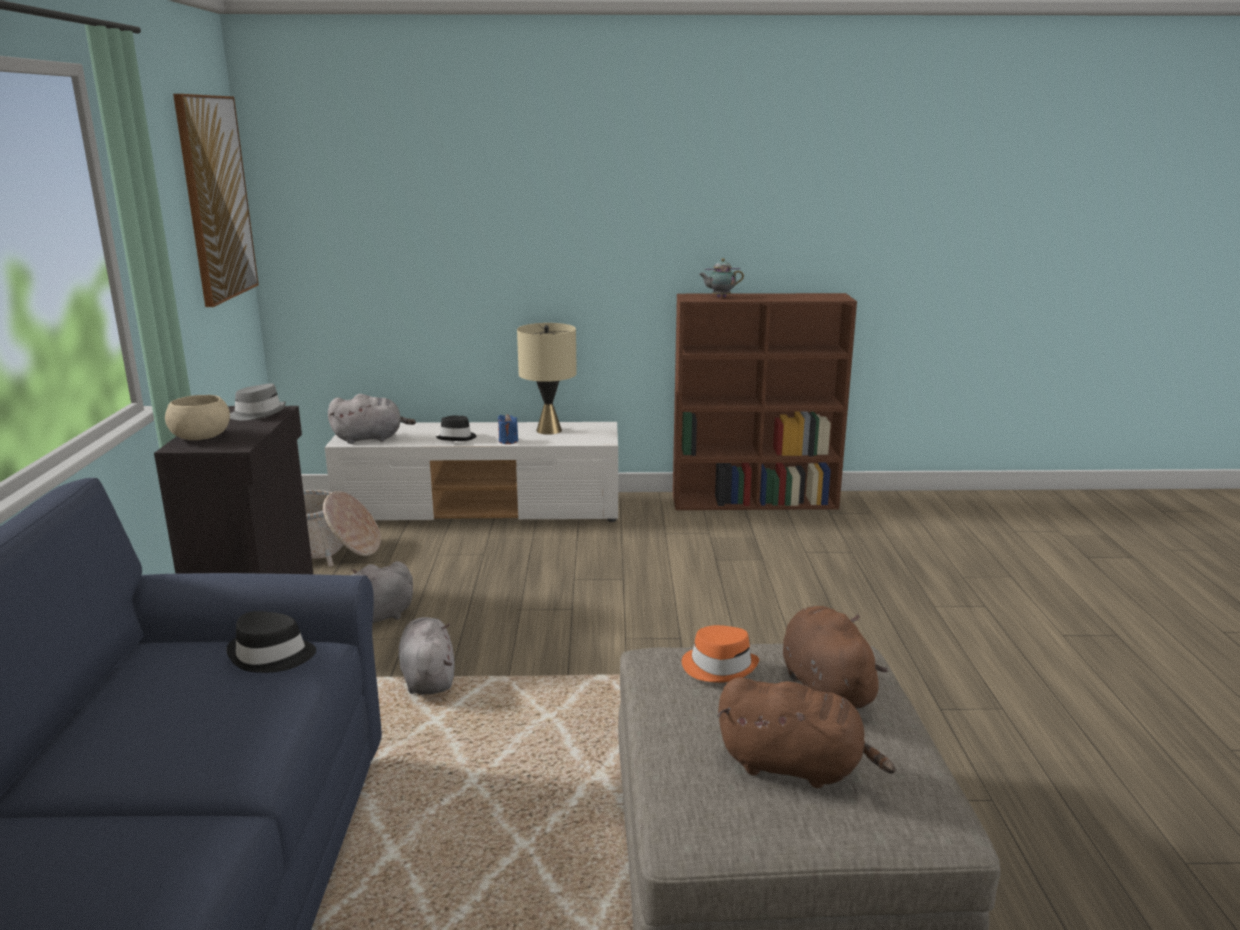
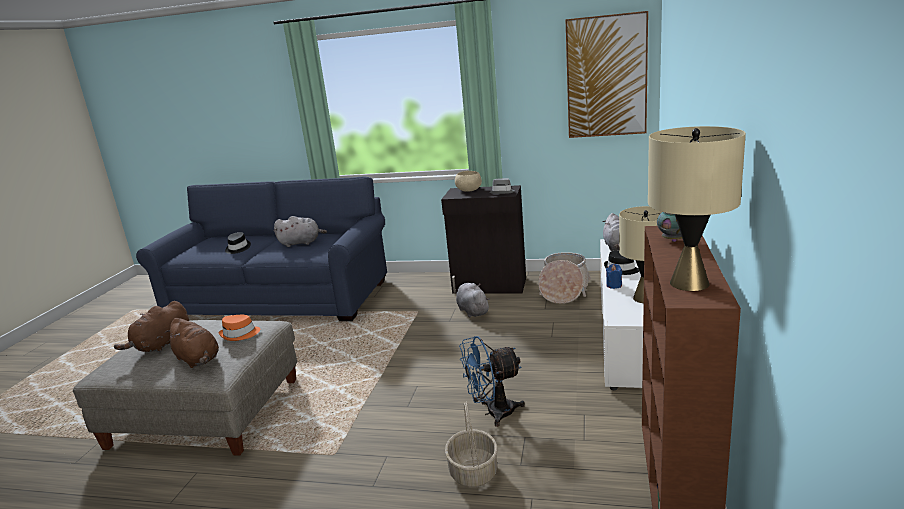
camera: 105 degrees right, 0 degrees up
black hat [226,611,316,673] -> black hat moved to [225,232,251,254]
grey plush toy [399,617,455,695] -> grey plush toy moved to [274,216,327,247]
brown plush toy [783,606,888,709] -> brown plush toy turned 45 degrees clockwise [165,318,219,368]
none -> basket [445,402,498,488]
none -> blue fan [459,336,525,427]
none -> beige table lamp [648,126,746,291]

